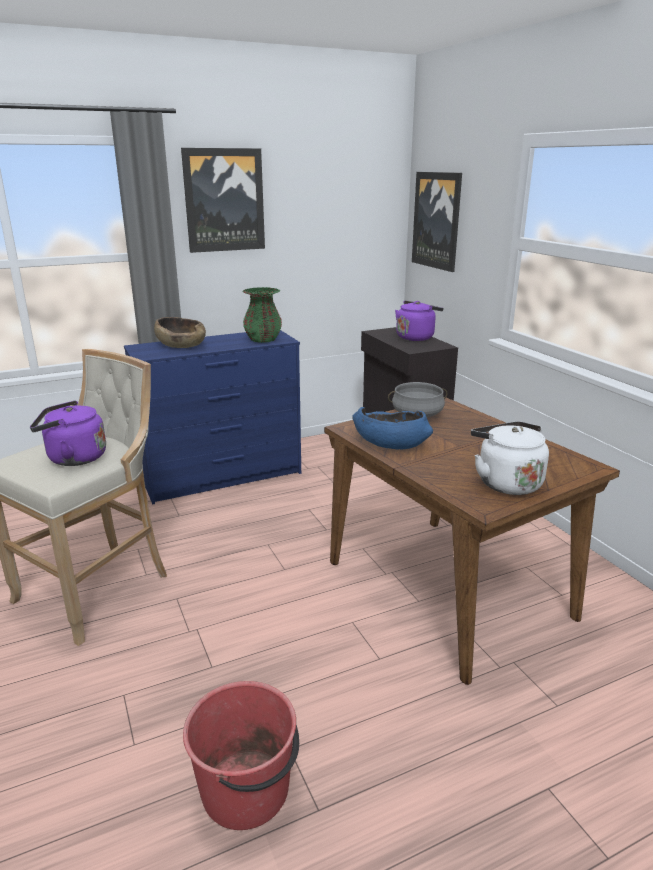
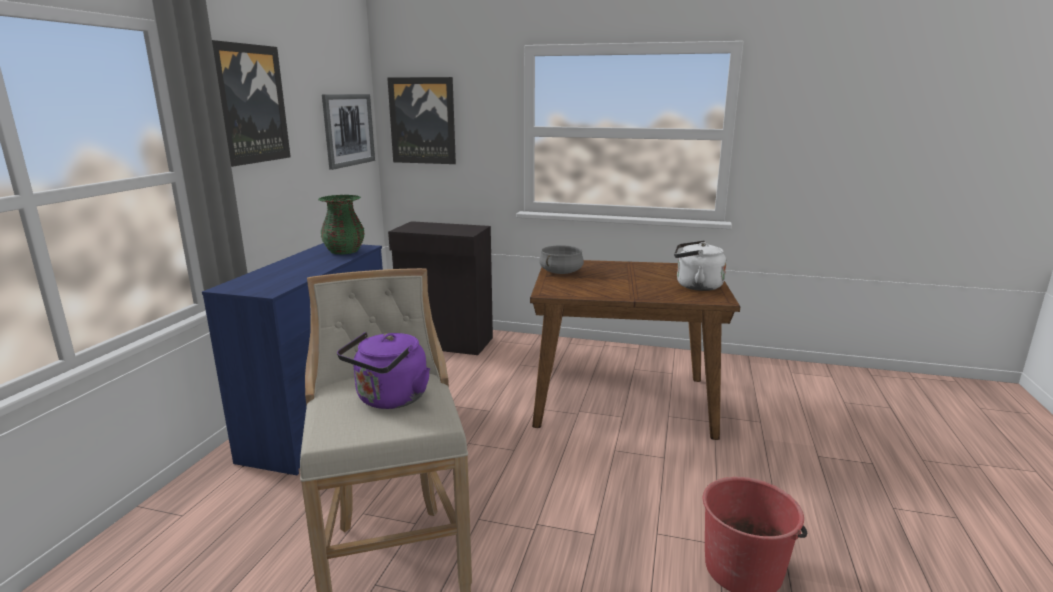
camera: 50 degrees left, 5 degrees down
brown bowl [154,317,206,348] -> none
blue bowl [352,407,433,450] -> none
purple kettle [395,301,443,341] -> none
none -> picture [322,94,375,170]

